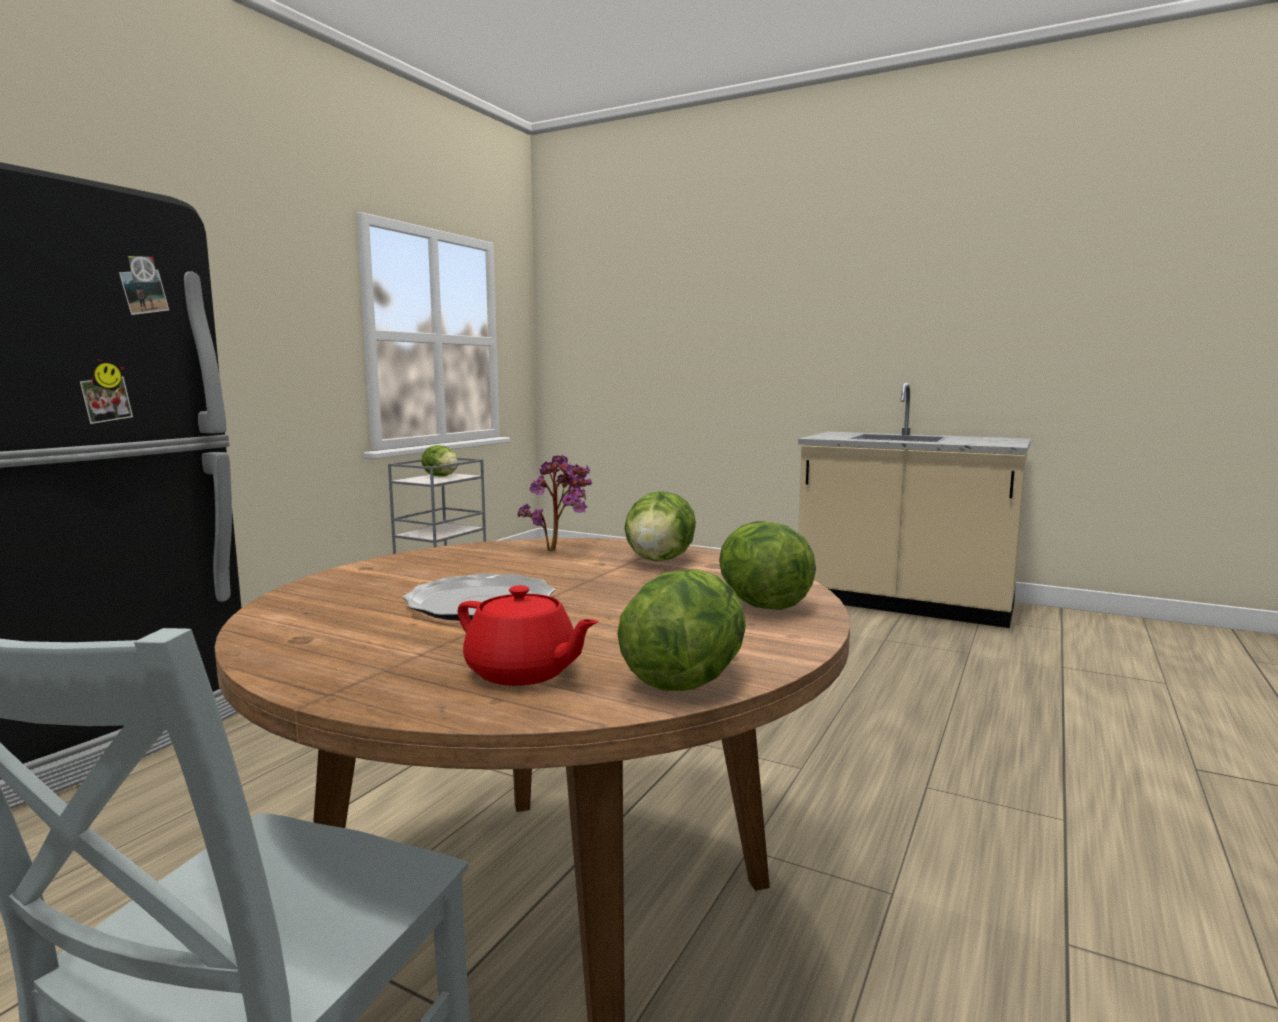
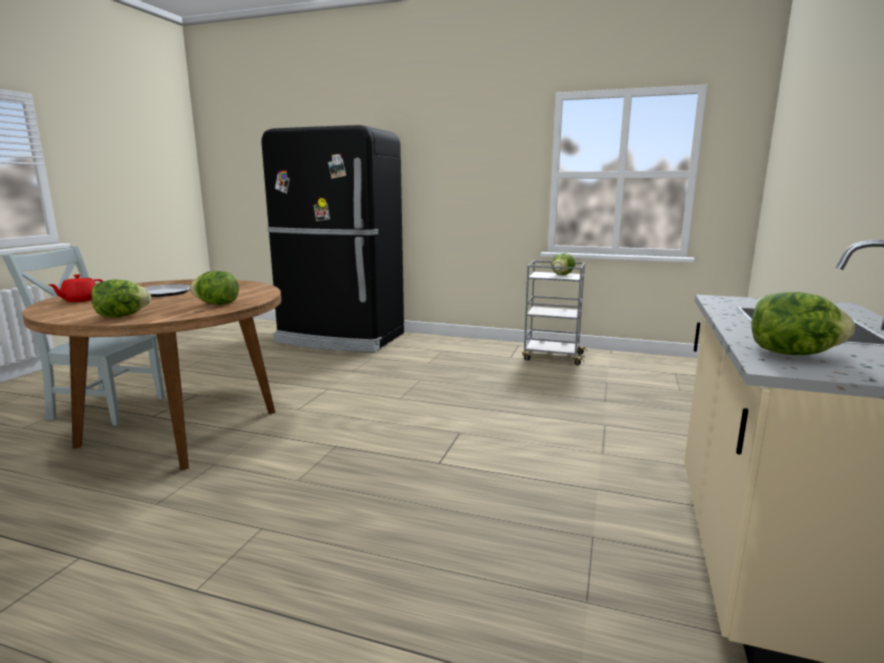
camera: 80 degrees right, 5 degrees up
potted plant [518,455,592,551] -> none
lettuce [617,569,746,691] -> lettuce moved to [751,292,855,355]

